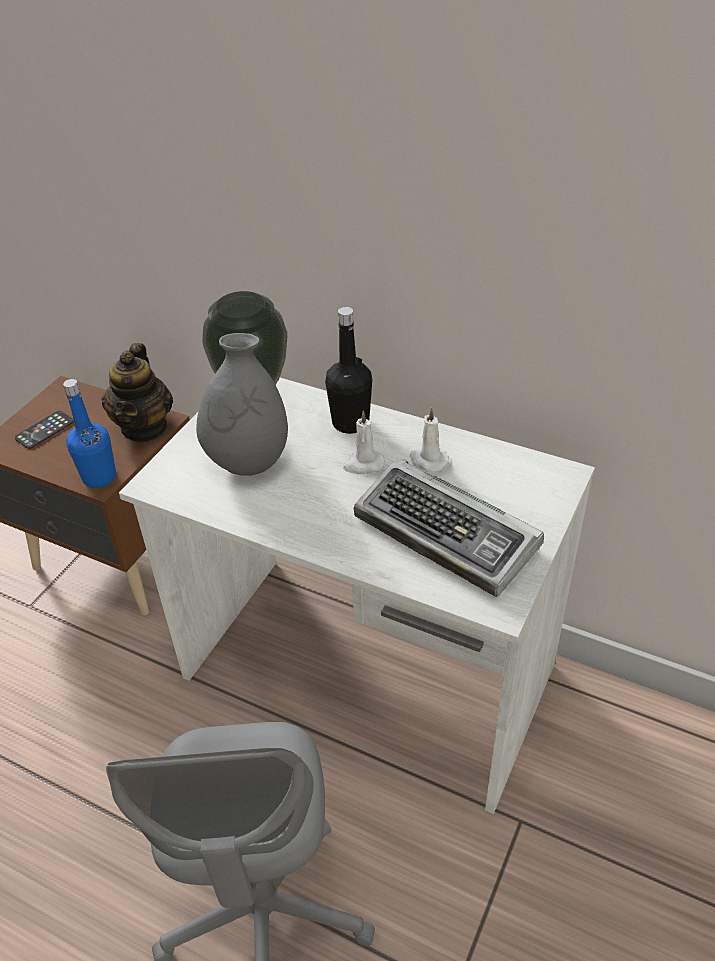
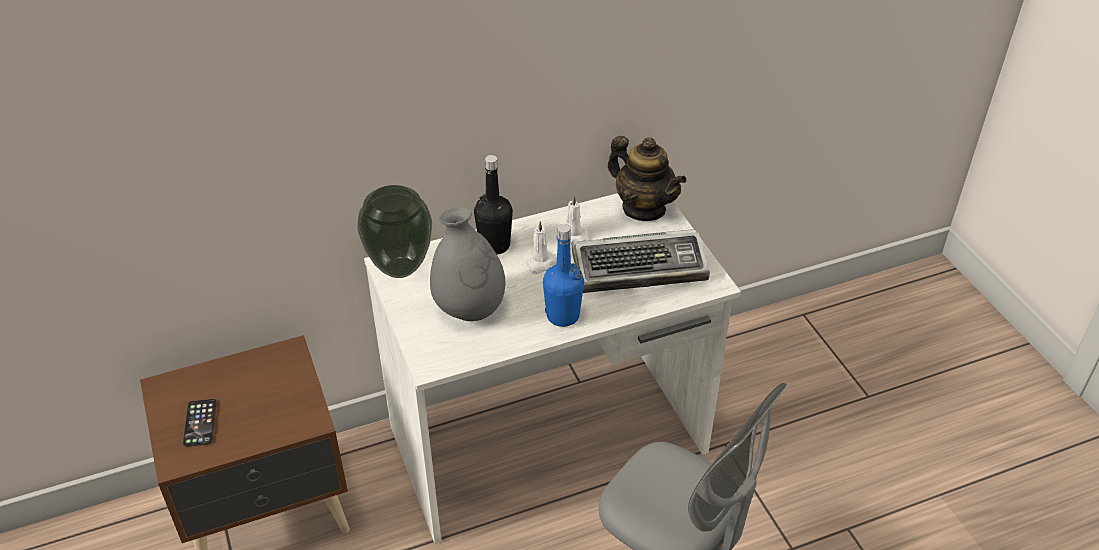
camera: 50 degrees left, 0 degrees up
blue bottle [63,379,116,488] -> blue bottle moved to [543,224,584,327]
teapot [102,343,173,442] -> teapot moved to [608,136,687,221]

